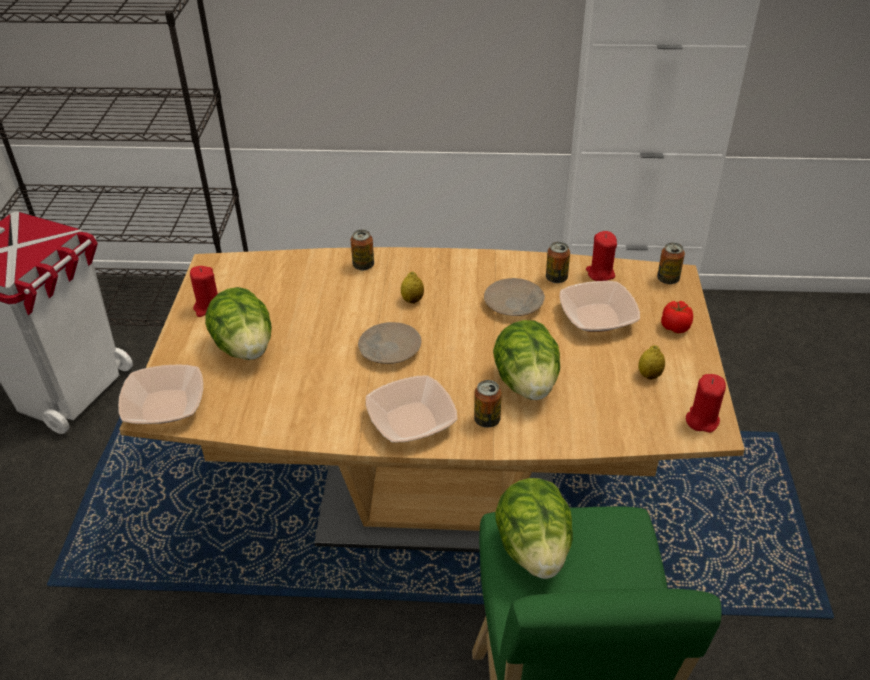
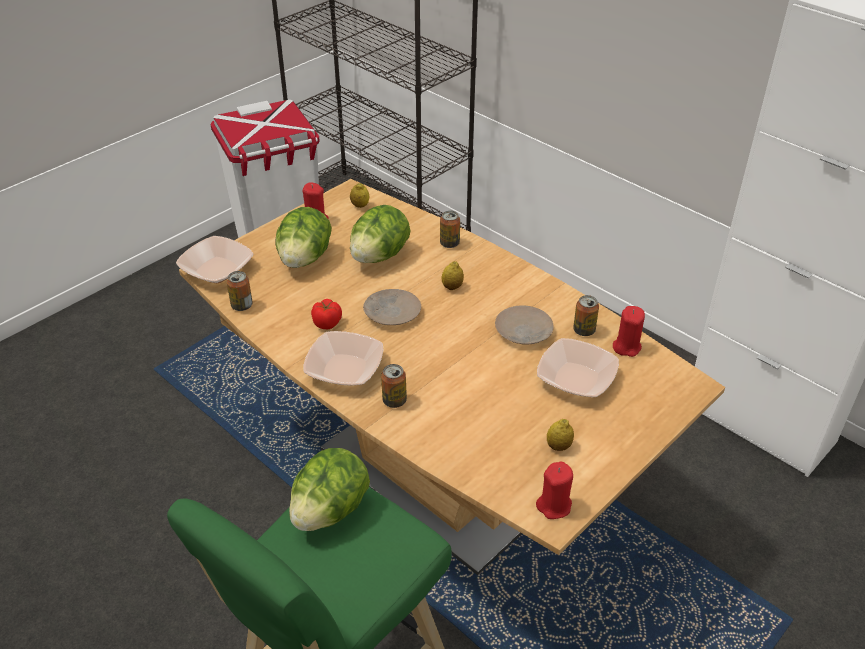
camera: 40 degrees right, 0 degrees up
lettuce [493,320,560,400] -> lettuce moved to [350,205,410,263]
can [657,243,685,284] -> can moved to [227,271,253,311]
tomato [661,301,693,333] -> tomato moved to [311,299,342,329]
none -> lemon [350,183,370,208]

